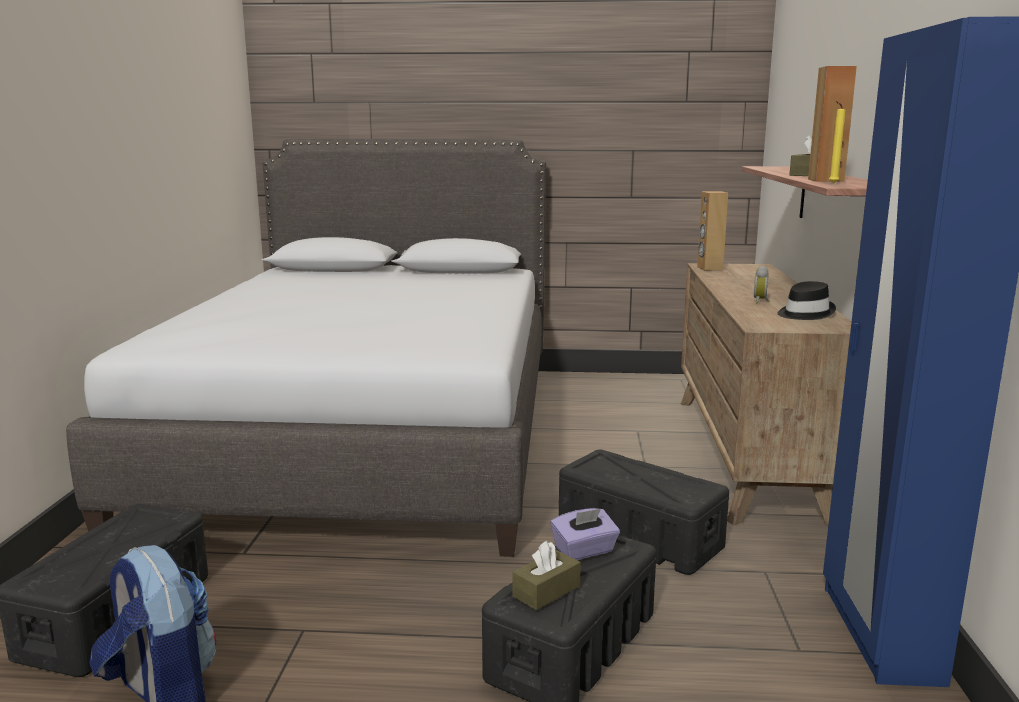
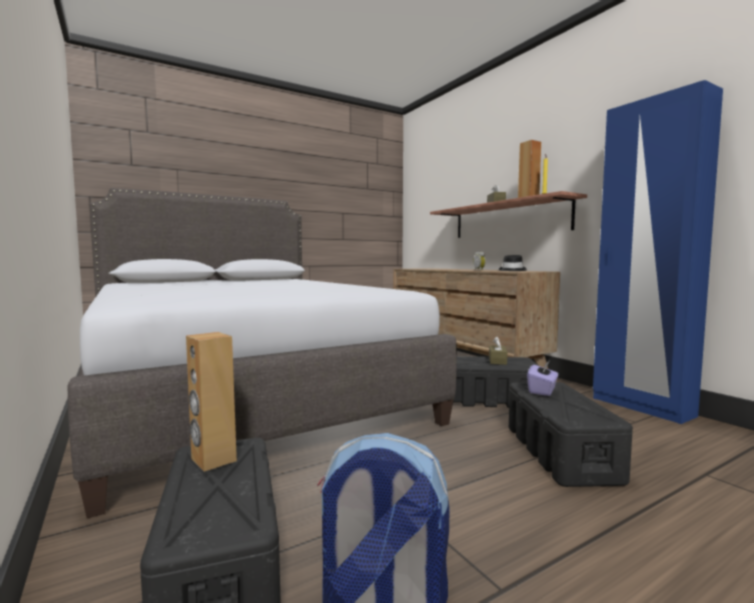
camera: 35 degrees left, 10 degrees down
brown tissue box [512,541,581,610] -> brown tissue box moved to [489,336,507,365]
brown speaker [697,191,728,271] -> brown speaker moved to [186,332,237,472]

